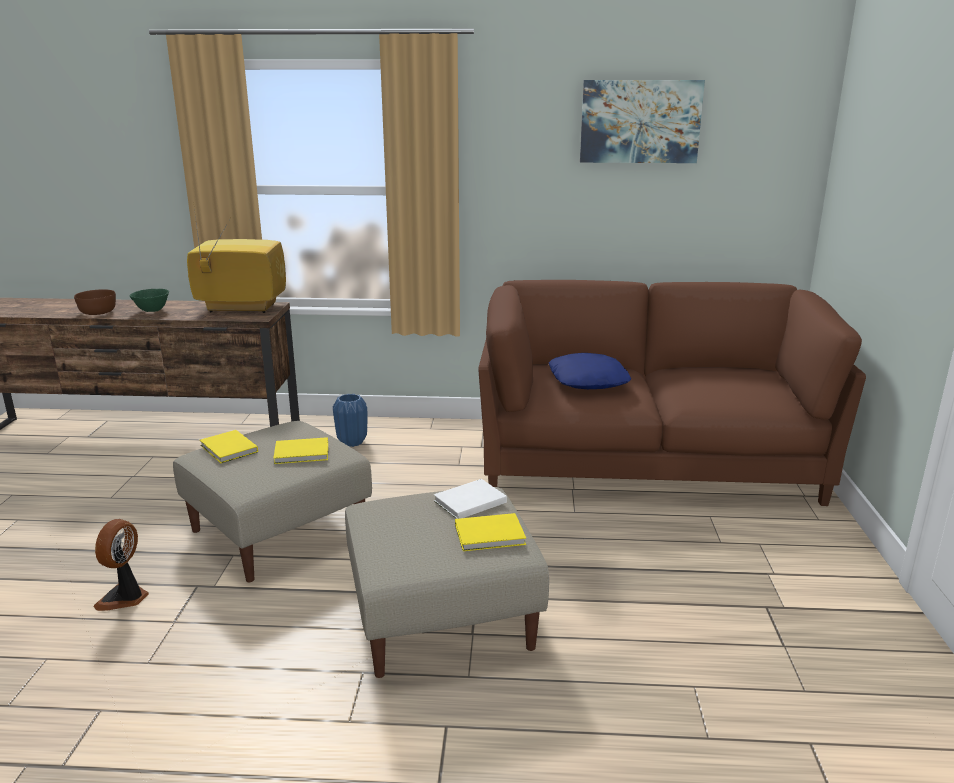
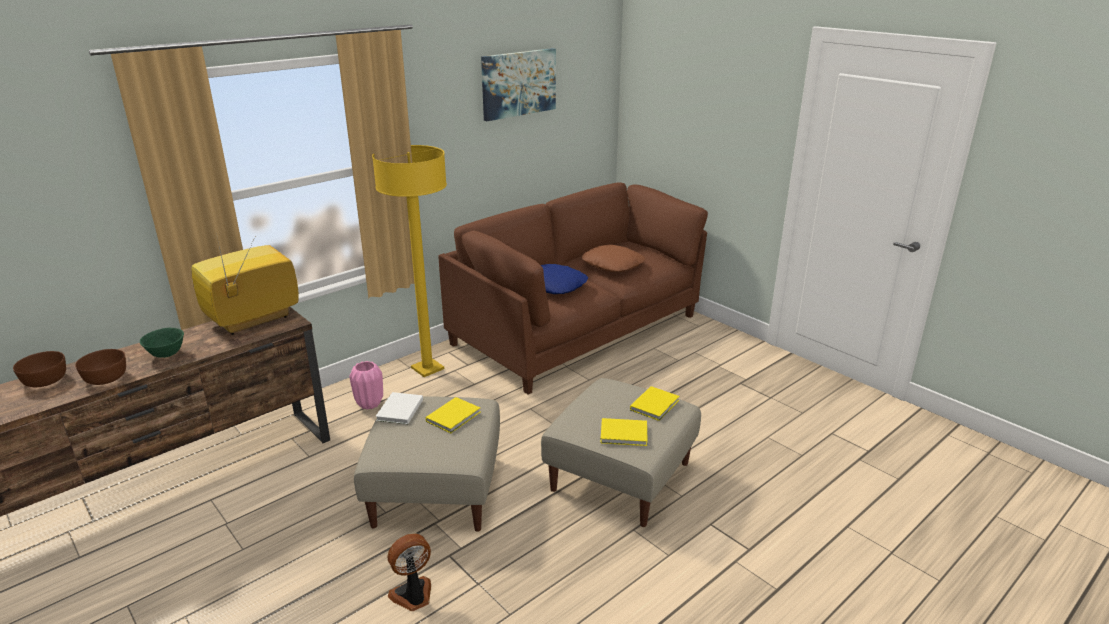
camera: 45 degrees left, 5 degrees up
fan [93,519,149,611] -> fan turned 90 degrees clockwise [387,533,431,611]
yellow book [200,430,258,463] -> yellow book moved to [600,418,648,446]
blue vase [333,394,367,447] -> pink vase [349,361,383,410]
white book [434,479,507,519] -> white book moved to [376,392,423,424]
none -> brown bowl [13,351,66,387]
none -> yellow floor lamp [372,145,447,377]
none -> brown pillow [582,245,645,272]

